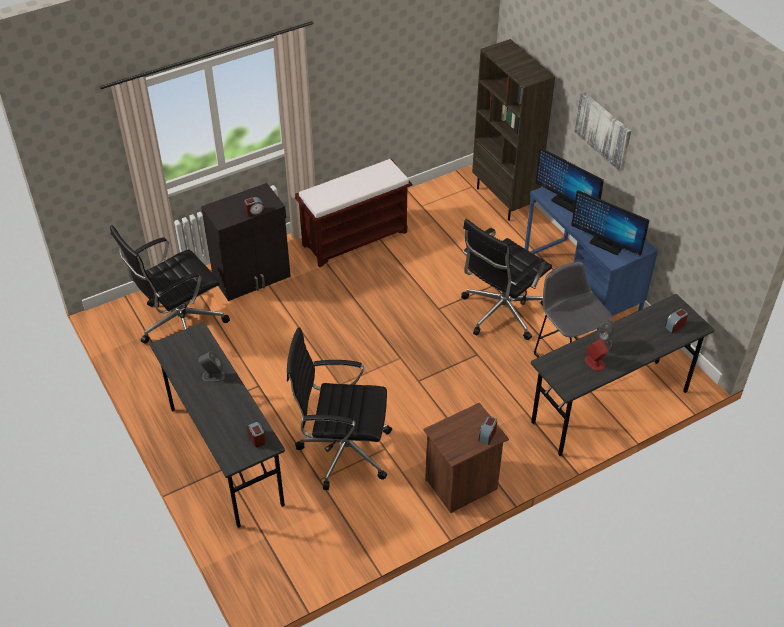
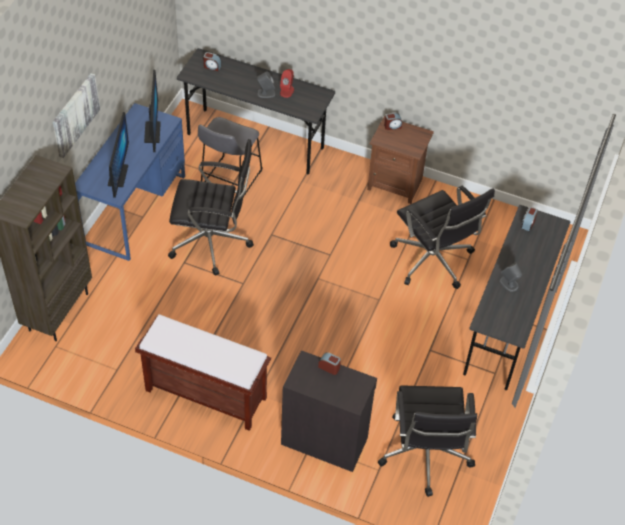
camera: 130 degrees left, 5 degrees up
black office chair [110,225,230,344] -> black office chair turned 75 degrees clockwise [378,385,477,497]

